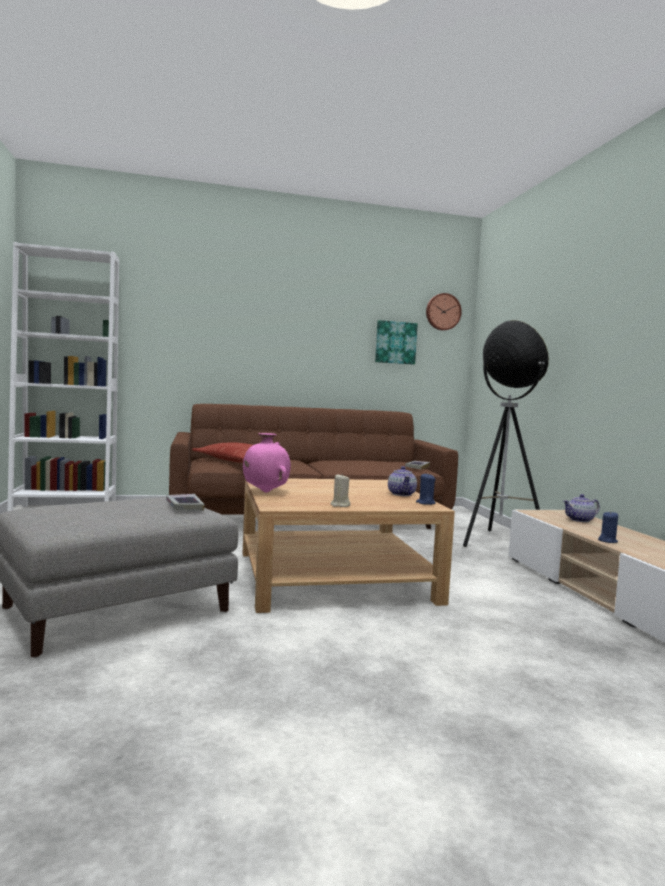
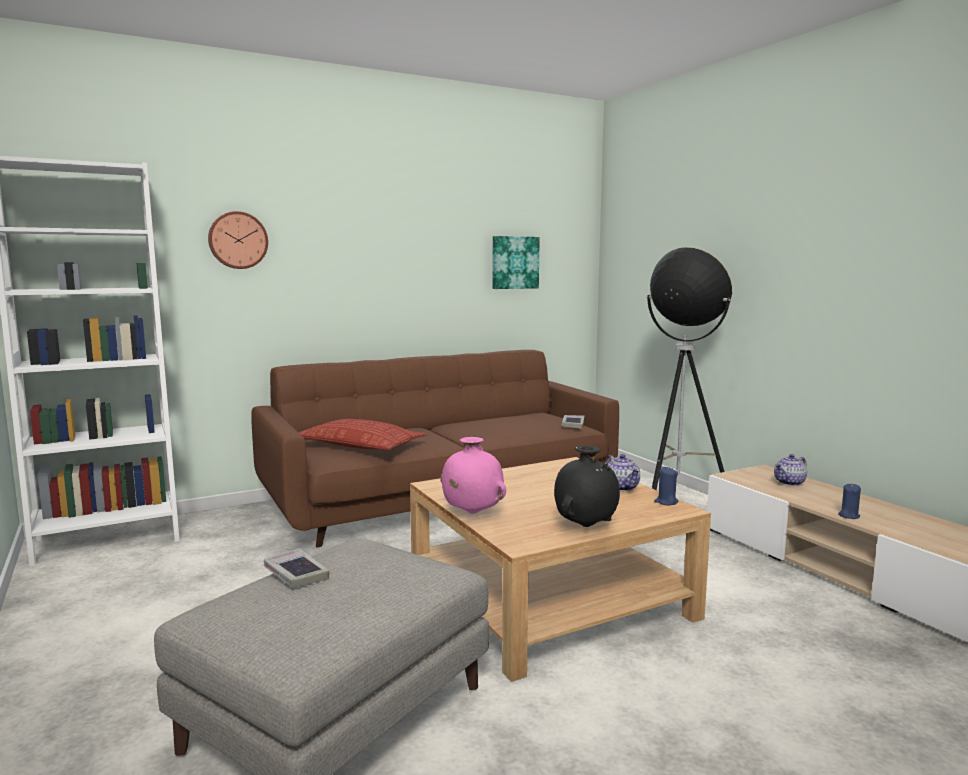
camera: 15 degrees left, 5 degrees up
book [166,494,205,511] -> book moved to [264,548,329,588]
beige candle [331,474,350,507] -> black vase [554,445,620,527]
wall clock [426,293,462,331] -> wall clock moved to [208,211,268,269]

